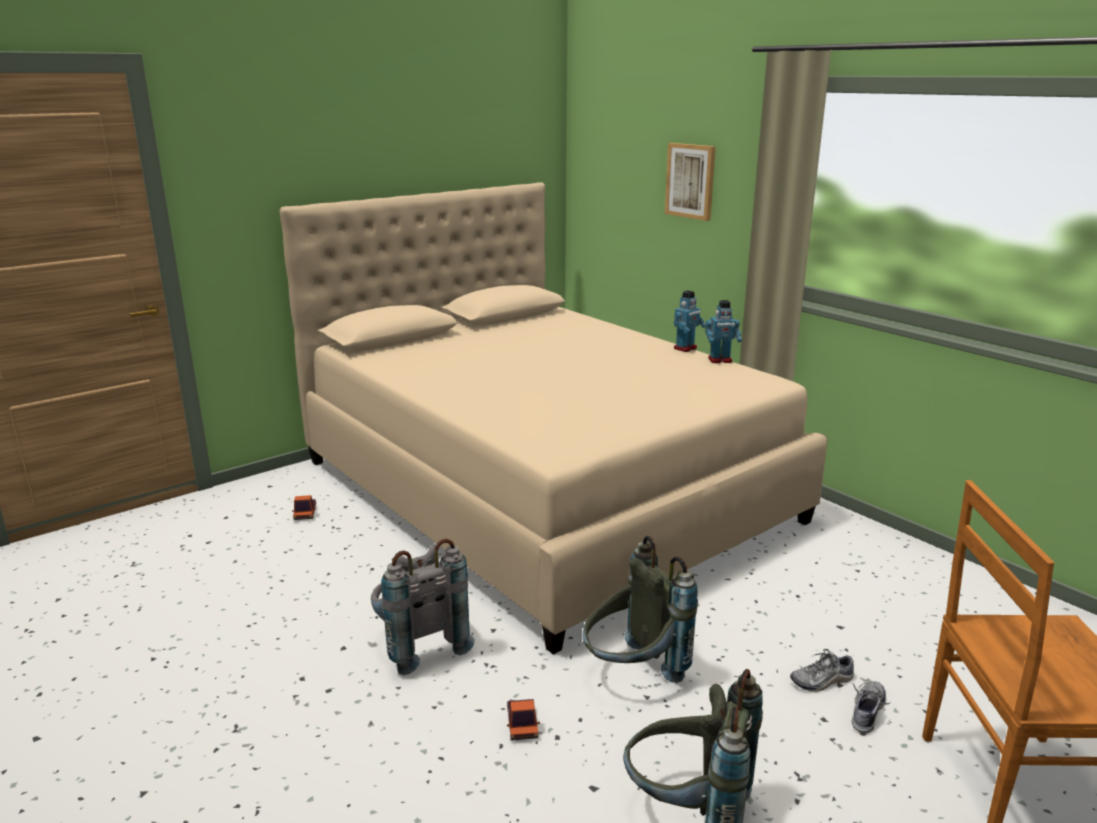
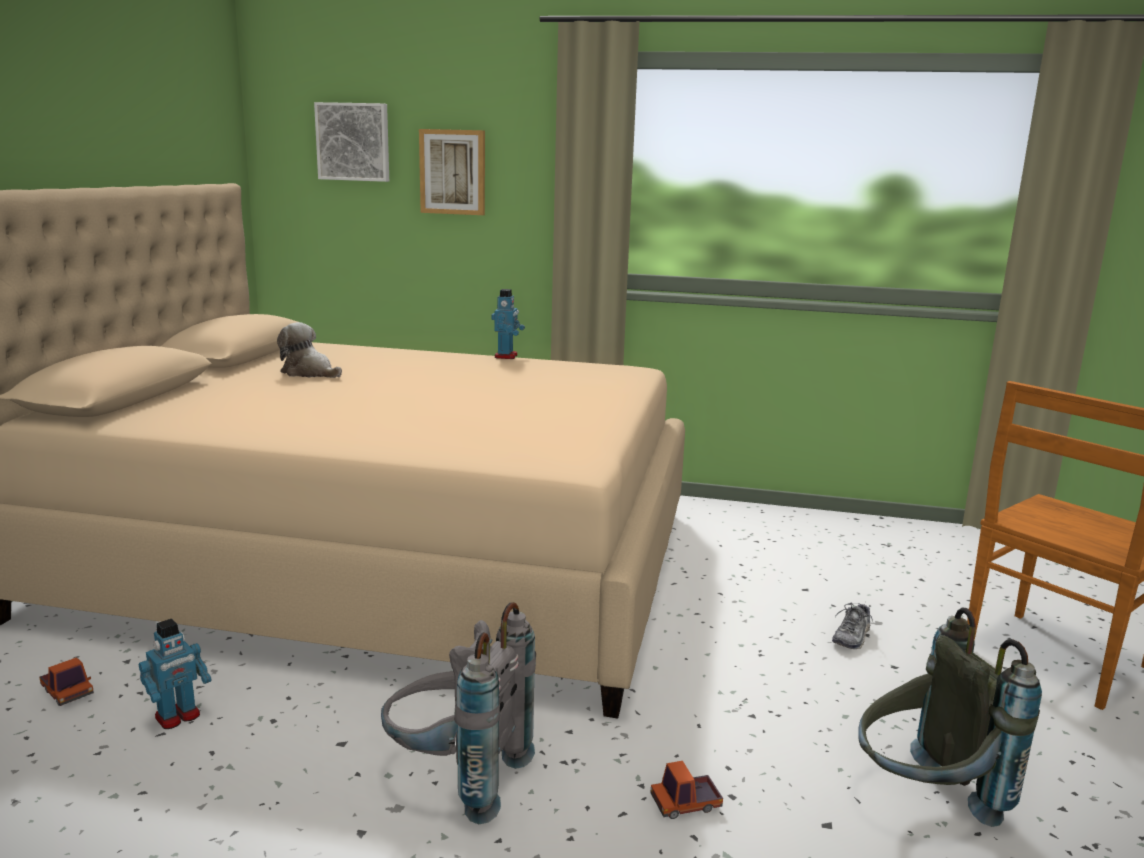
camera: 40 degrees left, 5 degrees down
toy truck [507,699,540,741] -> toy truck turned 120 degrees clockwise [650,761,723,819]
grey backpack [583,536,698,683] -> none
toy robot [705,300,742,363] -> toy robot moved to [139,619,212,729]
shoe [852,681,890,733] -> none
none -> plush toy [277,322,342,378]
none -> picture [314,102,389,182]

